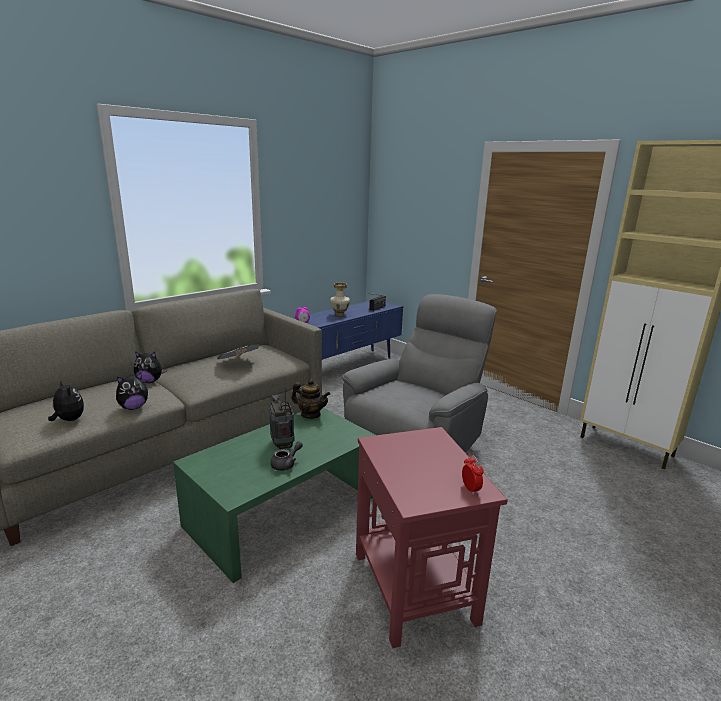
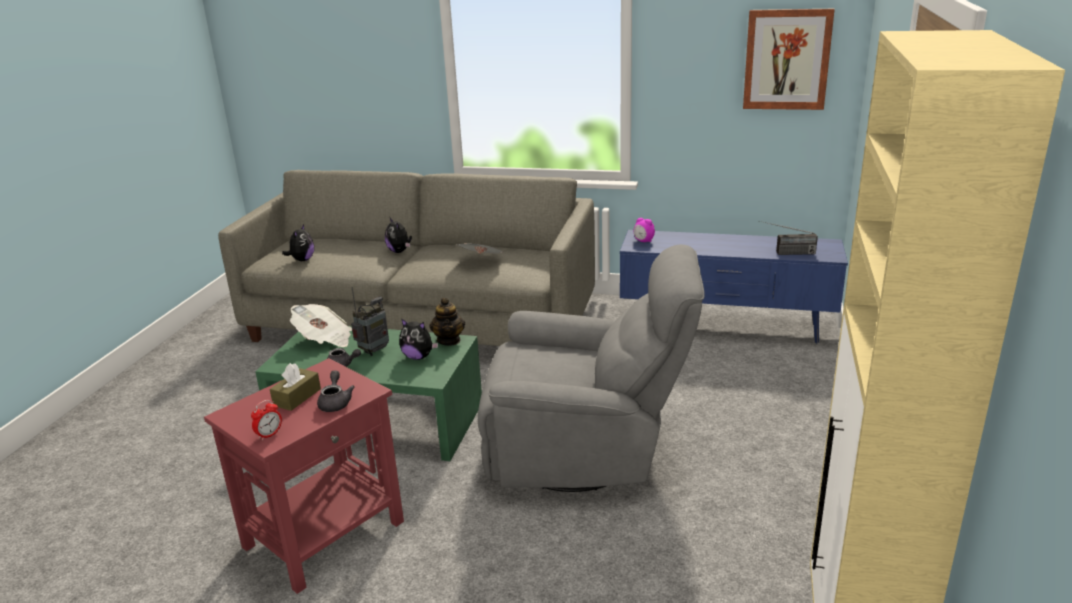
camera: 60 degrees right, 5 degrees up
plush toy [116,372,148,410] -> plush toy moved to [399,319,438,360]
vase [330,283,350,316] -> none
none -> brown tissue box [270,363,321,411]
none -> newspaper [290,304,352,347]
none -> grey teapot [317,370,355,412]
none -> picture [743,9,835,110]

